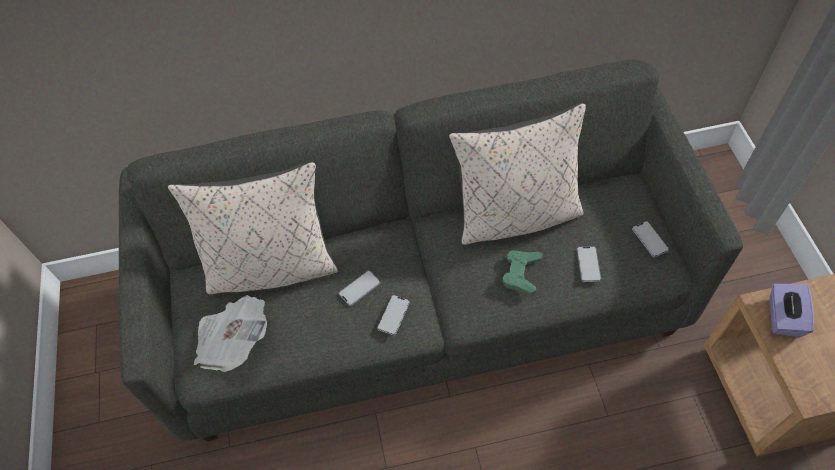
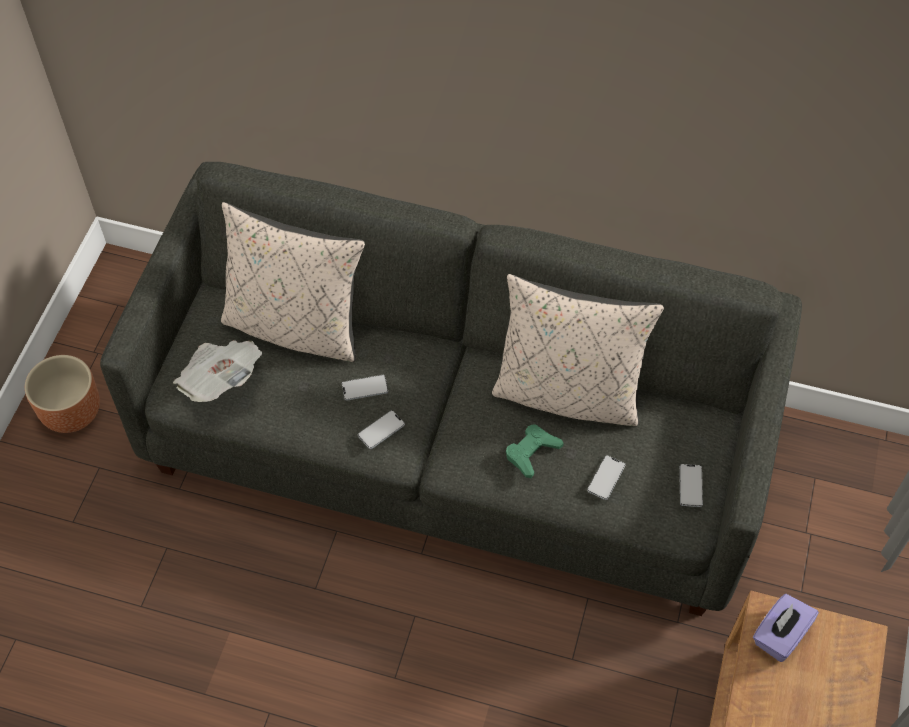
camera: 25 degrees right, 0 degrees up
none -> brown planter [25,355,100,433]

